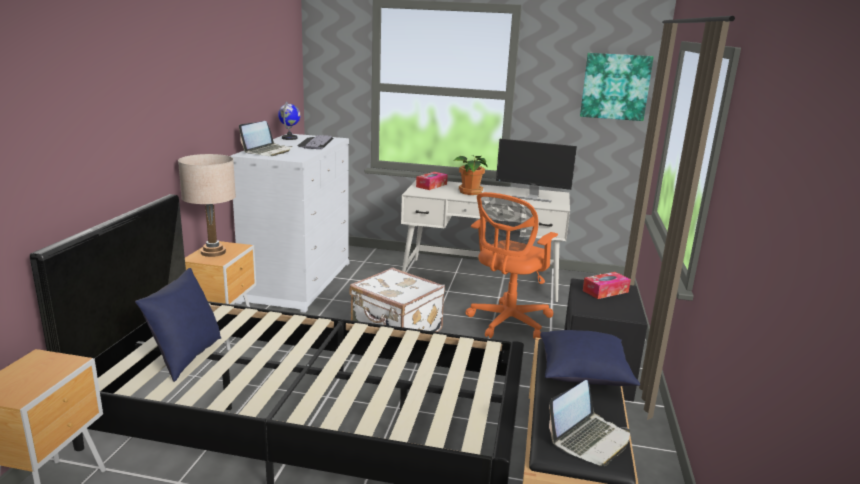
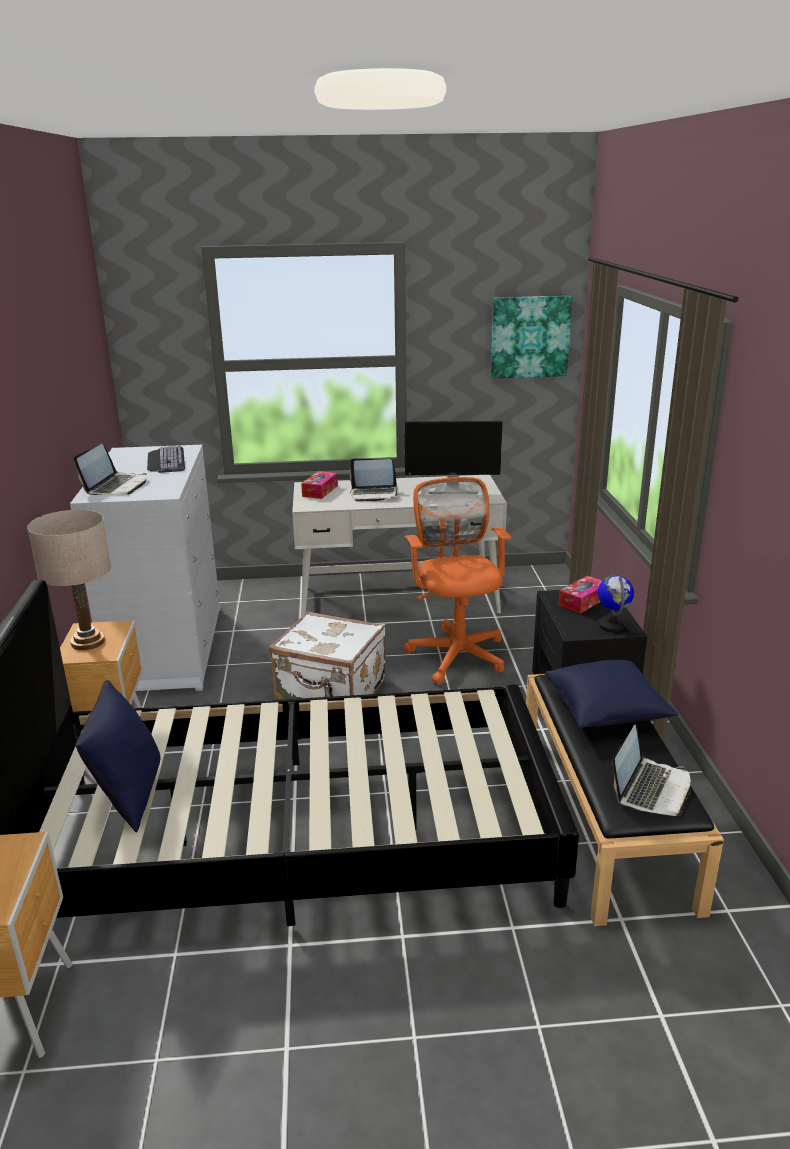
camera: 15 degrees left, 5 degrees up
globe [278,101,301,140] -> globe moved to [598,575,634,632]
potted plant [454,155,488,195] -> laptop [350,458,399,501]
orange office chair [465,192,558,339] -> orange office chair turned 150 degrees clockwise [404,477,511,685]

